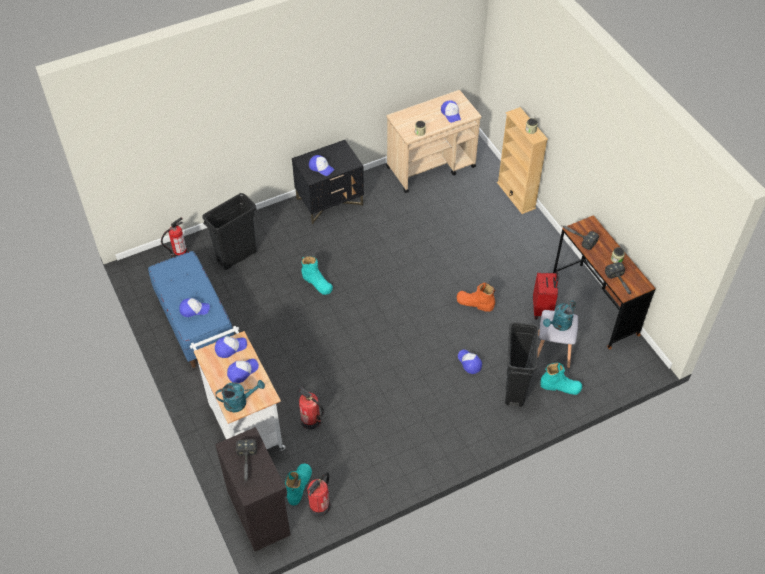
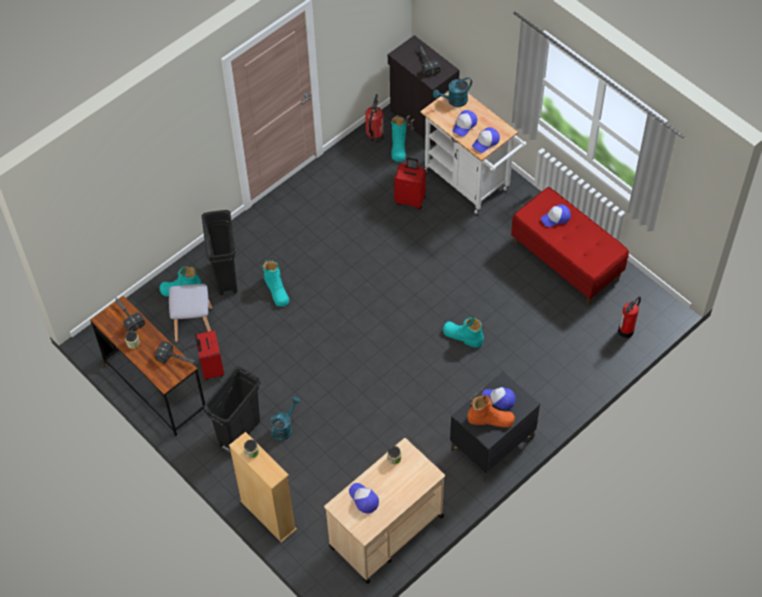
camera: 165 degrees right, 5 degrees up
blue bench [148,251,234,368] -> red bench [511,187,629,305]
black trash can [202,193,257,270] -> black trash can moved to [203,367,261,452]
fire extinguisher [297,385,324,430] -> red suitcase [394,158,426,210]
orange boot [457,283,495,312] -> orange boot moved to [468,395,515,428]
cap [458,350,482,374] -> turquoise boot [263,260,289,307]
turquoise watering can [543,300,576,331] -> turquoise watering can moved to [270,397,300,441]

